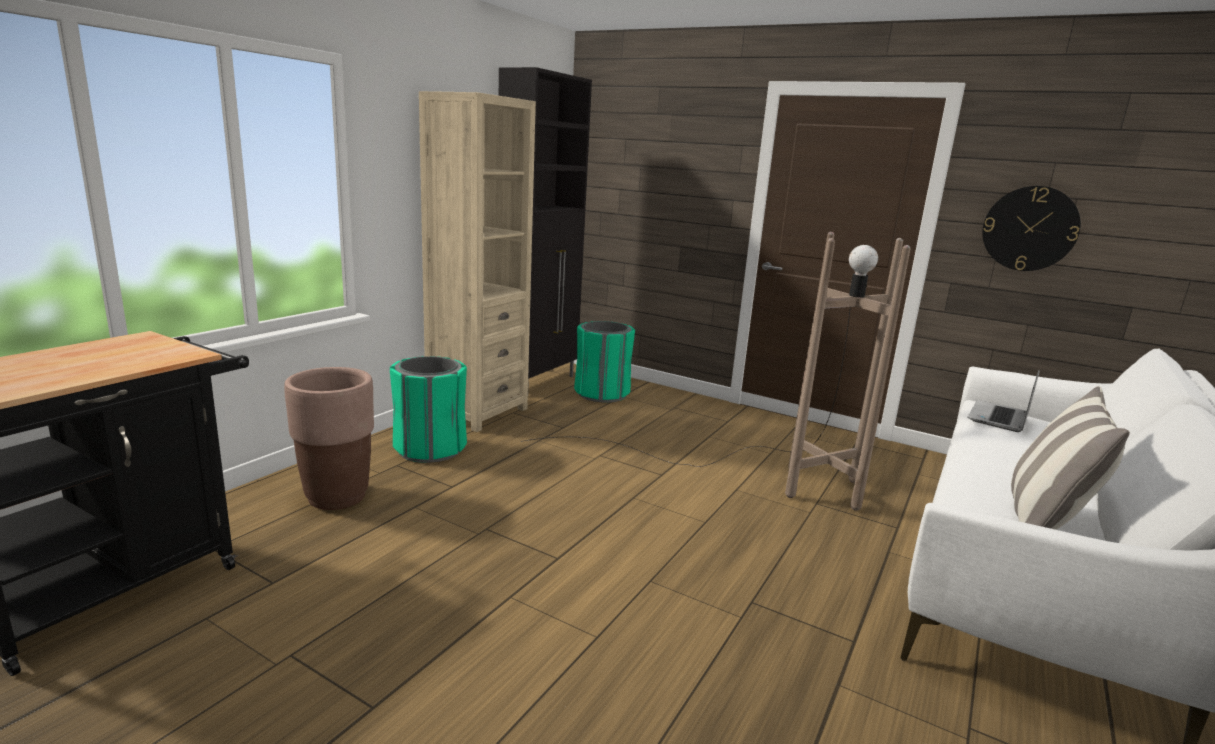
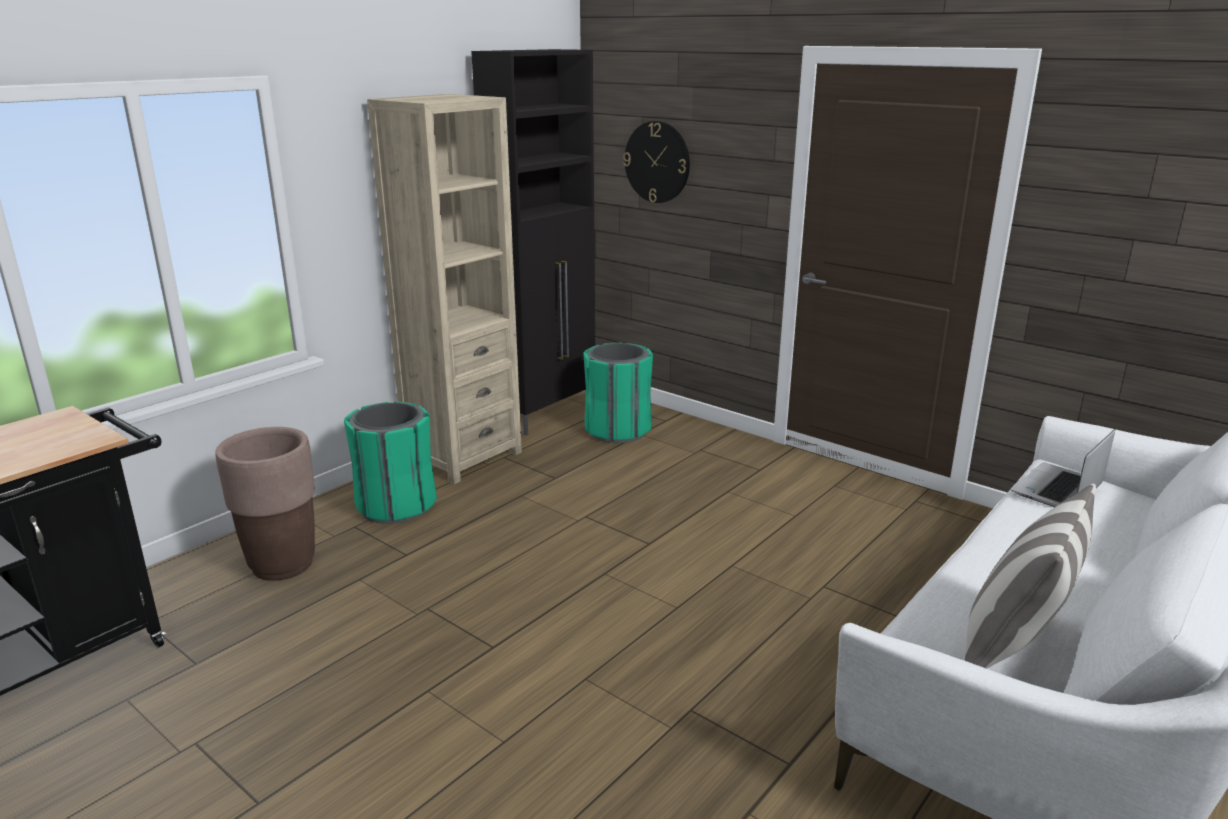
camera: 10 degrees right, 5 degrees up
brown floor lamp [520,232,911,511] -> none
wall clock [982,186,1081,271] -> wall clock moved to [623,121,690,203]

